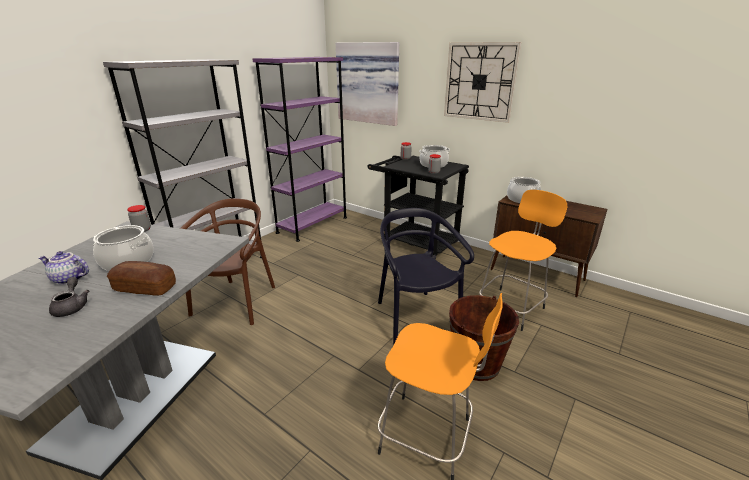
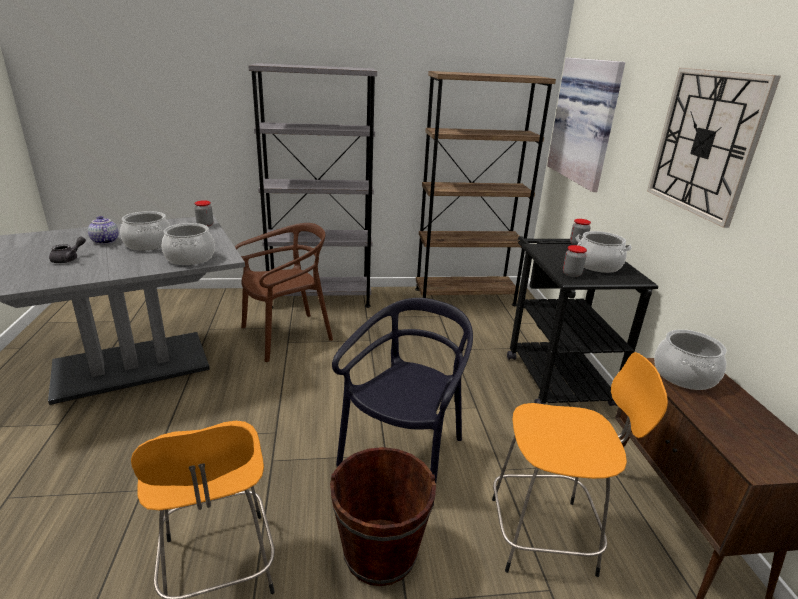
camera: 45 degrees right, 0 degrees up
bread [107,261,176,296] -> none
purple bookcase [252,57,347,242] -> brown bookcase [415,71,556,306]
none -> cooking pot [162,223,215,265]

